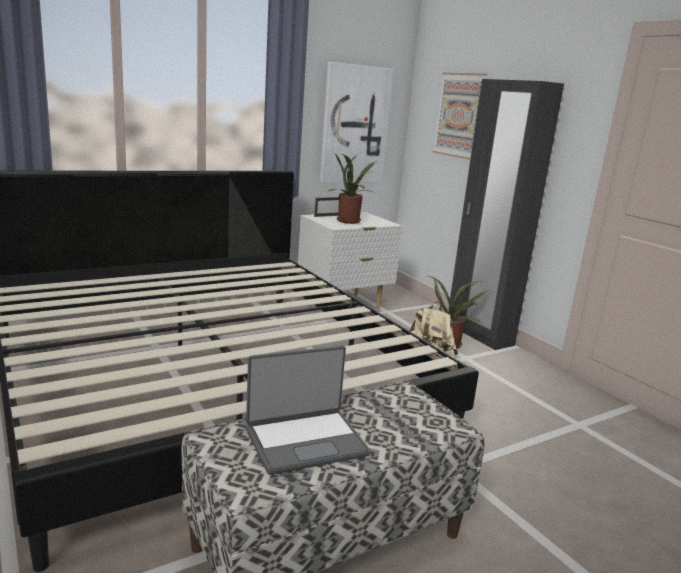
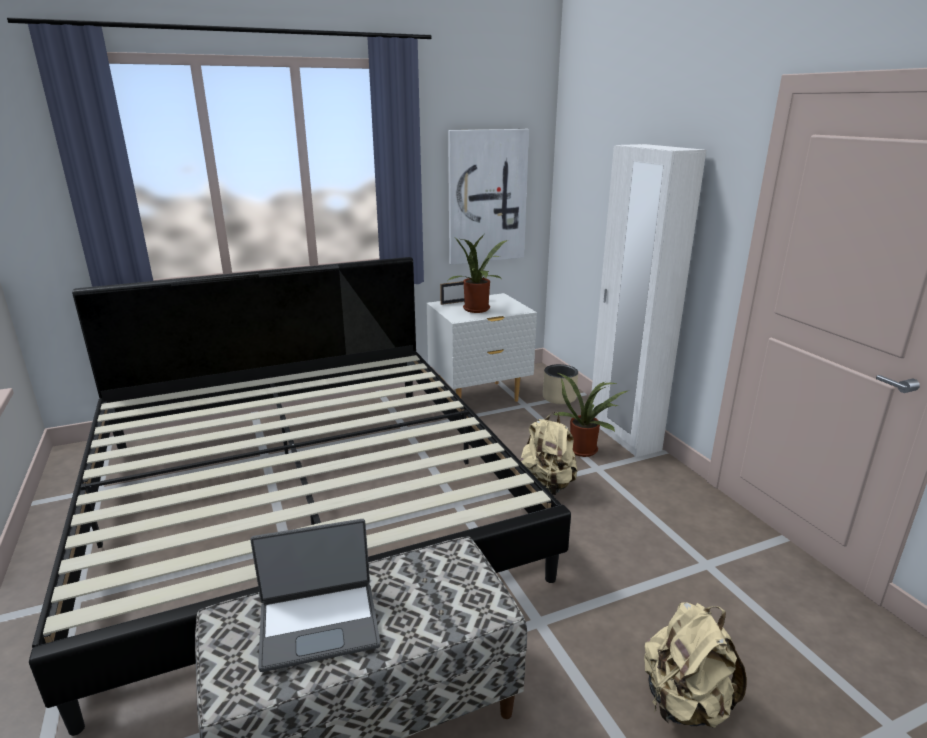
camera: 10 degrees right, 5 degrees up
picture [433,73,487,160] -> none
black wardrobe [448,79,564,350] -> white wardrobe [592,144,706,457]
none -> beige planter [543,364,578,404]
none -> beige backpack [644,602,747,728]

